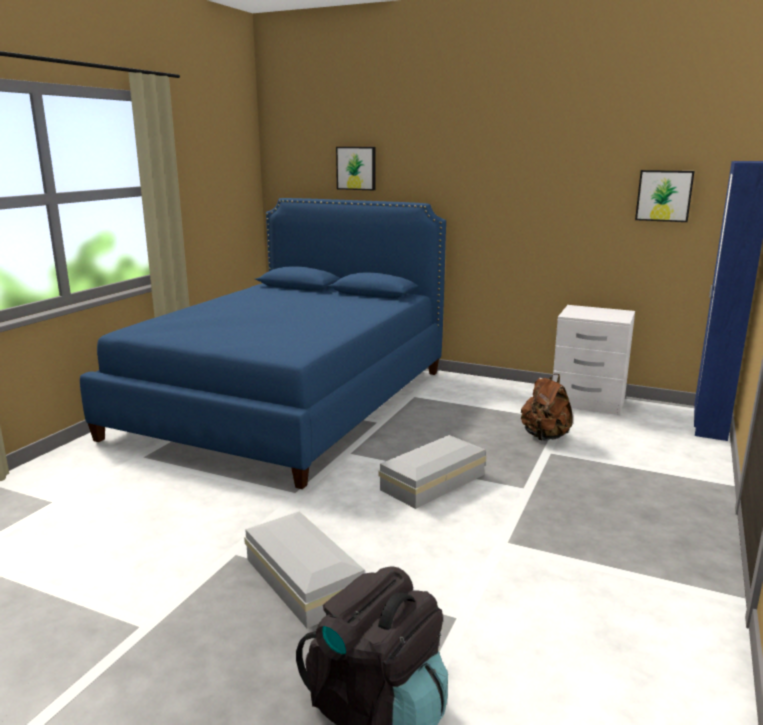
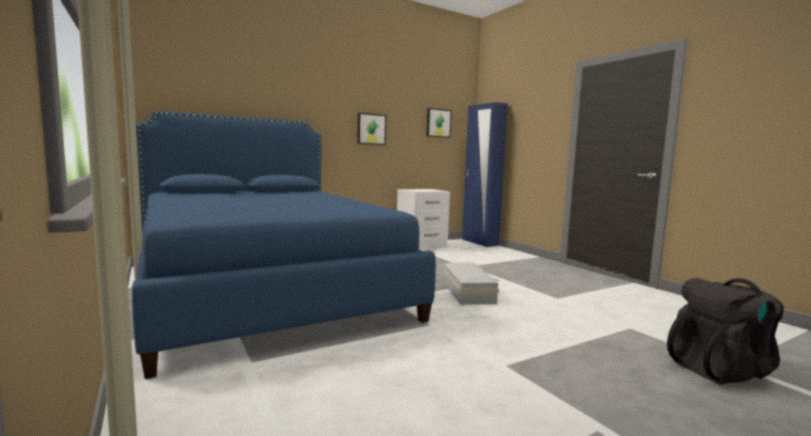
camera: 55 degrees left, 10 degrees down
white storage box [244,511,365,628] -> none
picture [336,147,376,190] -> picture moved to [357,113,386,145]
brown backpack [521,374,573,441] -> none

